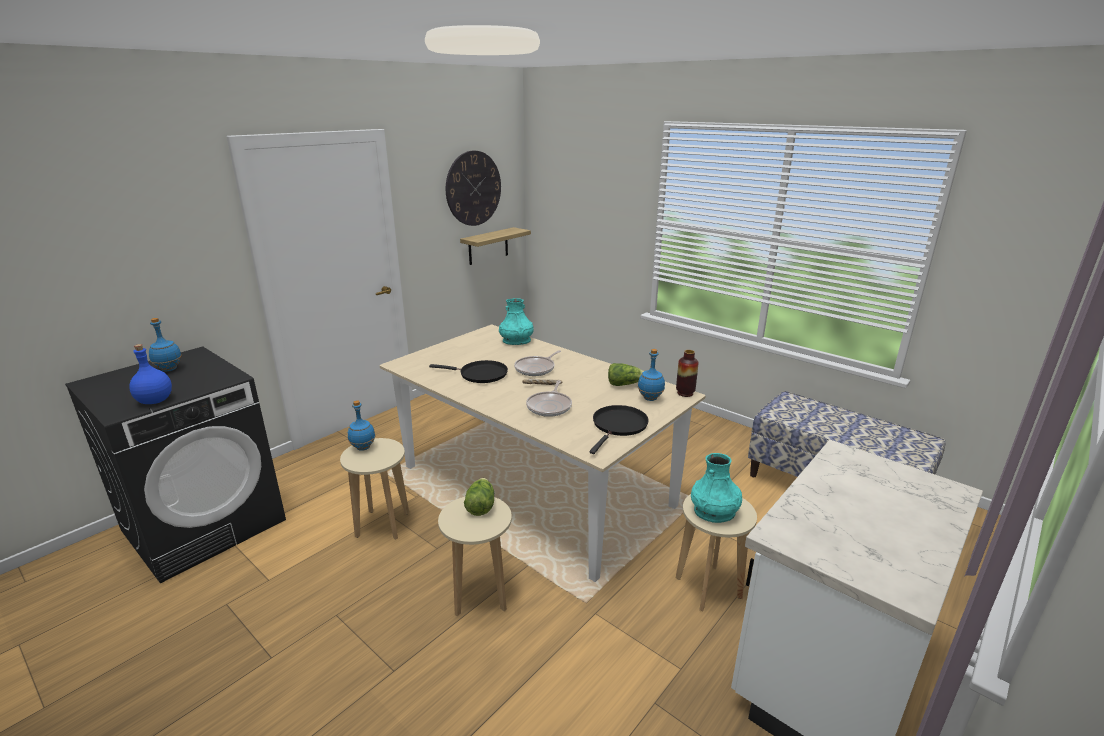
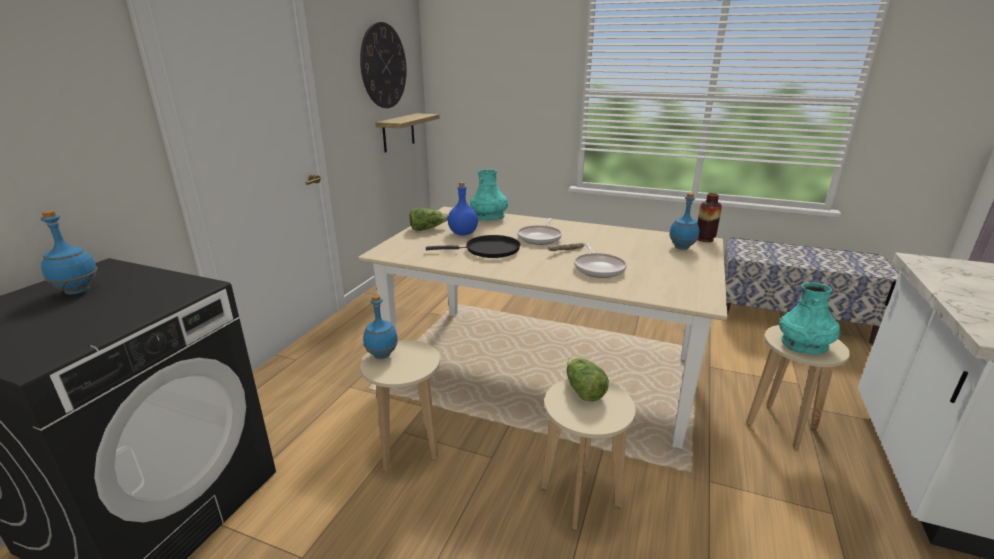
camera: 20 degrees left, 0 degrees up
blue bottle [129,344,172,404] -> blue bottle moved to [448,182,478,236]
black frying pan [590,405,649,454] -> none
lettuce [608,363,644,386] -> lettuce moved to [409,208,448,231]

